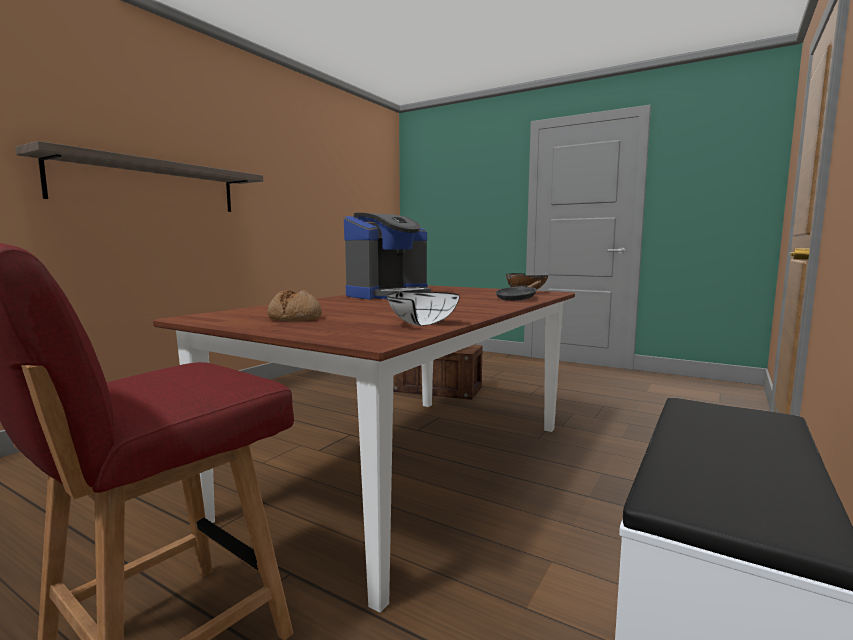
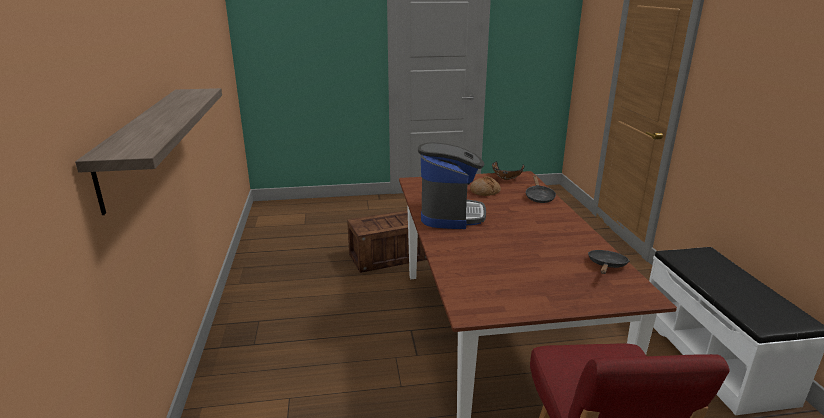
camera: 40 degrees left, 15 degrees up
bread [267,290,322,321] -> bread moved to [470,176,501,196]
white bowl [387,291,460,326] -> black frying pan [588,250,629,274]

